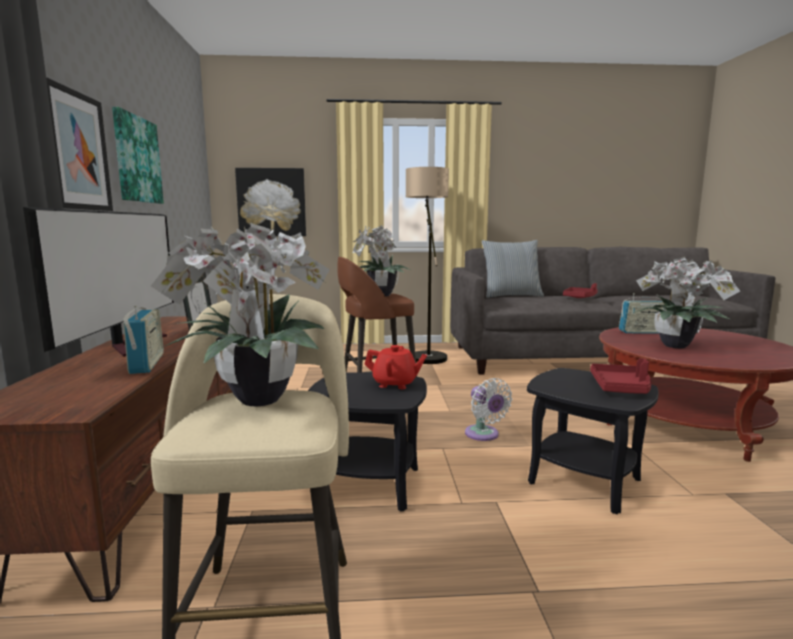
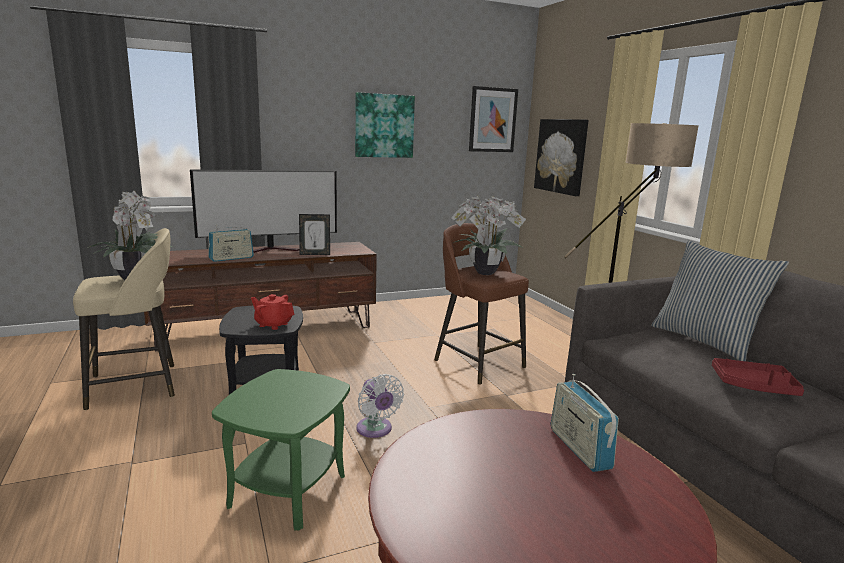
camera: 70 degrees right, 5 degrees up
picture [46,77,113,211] -> picture moved to [469,86,518,152]
red teapot [364,345,427,389] -> red teapot turned 120 degrees clockwise [251,294,294,330]
white fan [465,378,513,441] -> white fan turned 75 degrees counterclockwise [357,374,404,438]
black side table [527,368,659,514] -> green side table [212,369,350,530]
red tray [590,358,652,394] -> none
potted plant [634,257,740,348] -> none

